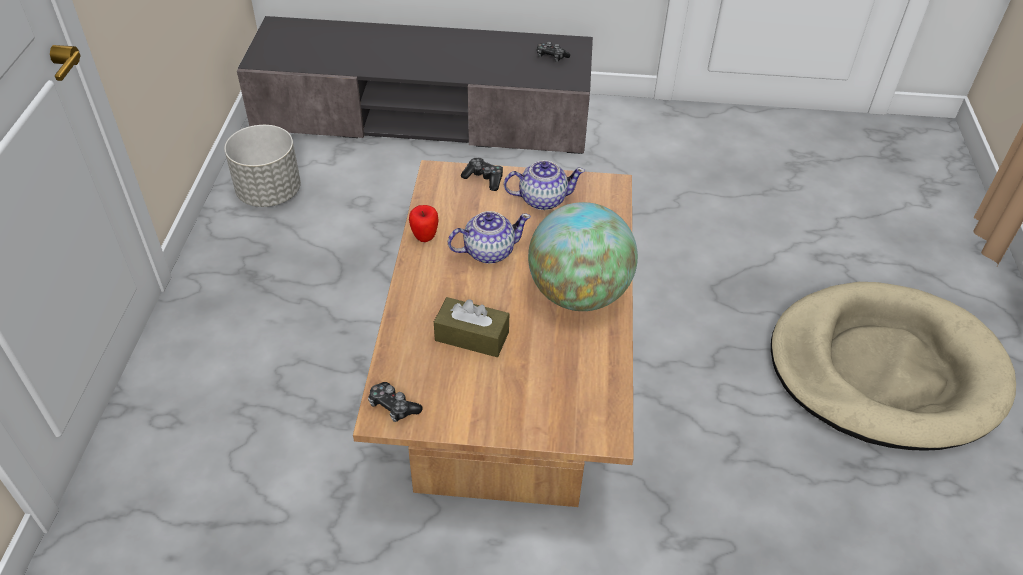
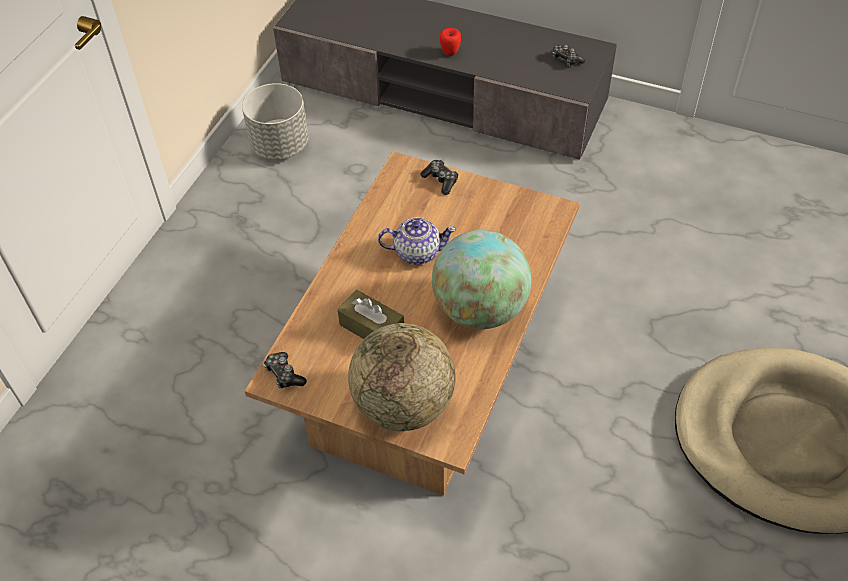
camera: 20 degrees right, 5 degrees up
apple [409,205,438,242] -> apple moved to [440,28,461,56]
teapot [504,160,585,210] -> none
none -> globe [348,323,456,431]

